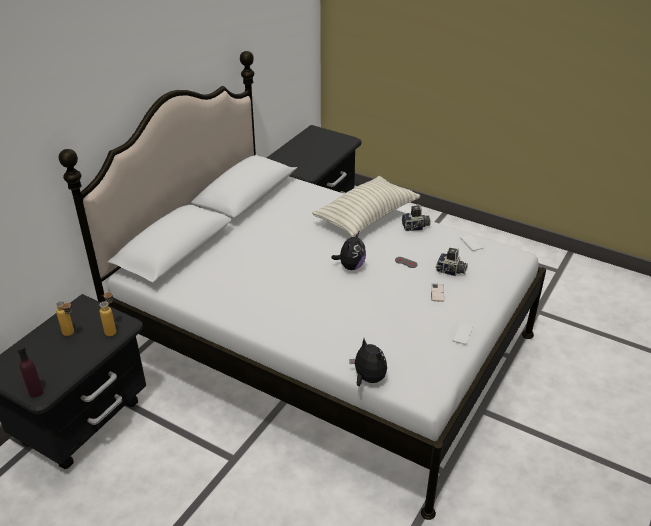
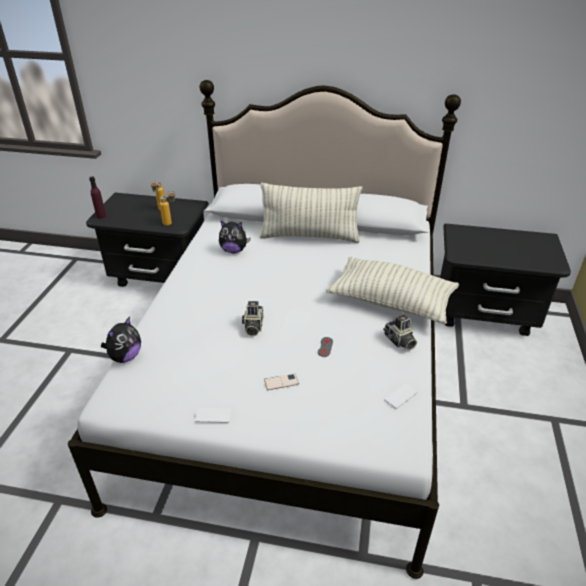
camera: 70 degrees right, 0 degrees up
plush toy [331,232,366,270] -> plush toy moved to [219,220,251,253]
camera [436,248,468,276] -> camera moved to [242,301,263,336]
none -> pillow [259,183,363,243]

